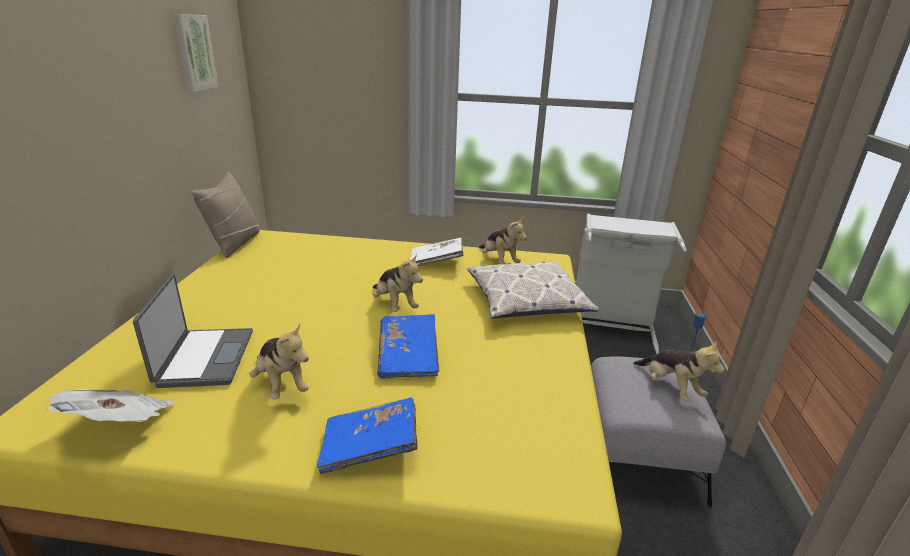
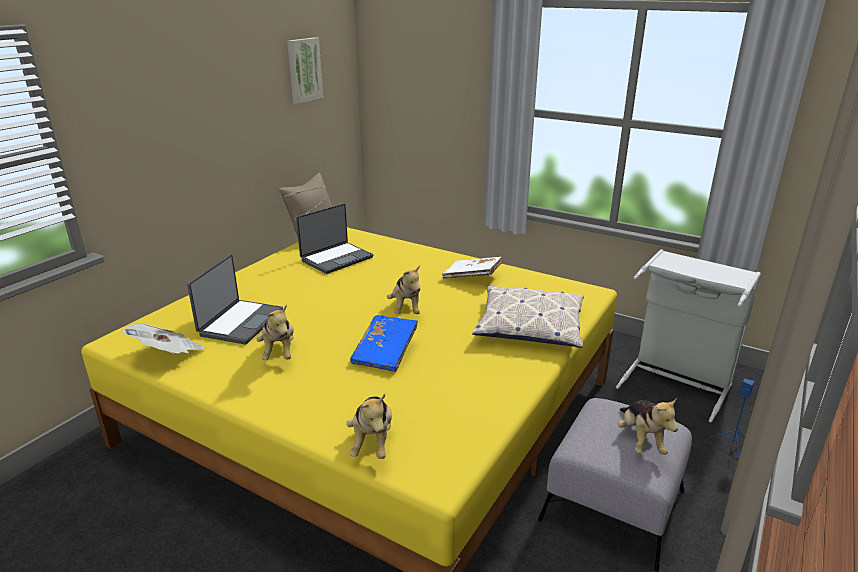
camera: 25 degrees right, 0 degrees up
blue book [317,398,418,474] -> none
plush toy [479,217,527,264] -> plush toy moved to [346,394,392,459]
none -> laptop [296,203,373,274]

